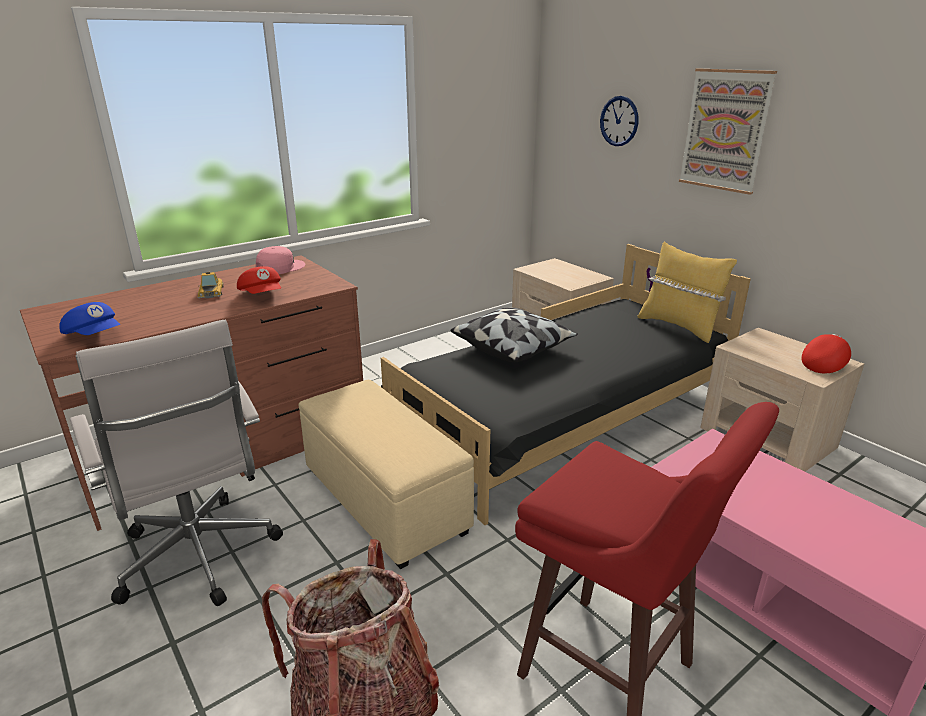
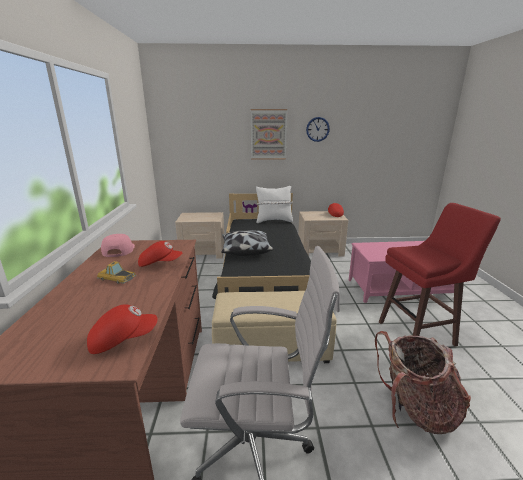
camera: 55 degrees left, 5 degrees down
blue cap [59,302,120,335] -> red cap [87,304,158,354]
wall clock [600,96,638,146] -> wall clock moved to [306,117,330,142]
yellow pillow [637,242,737,343] -> white pillow [256,186,293,223]

